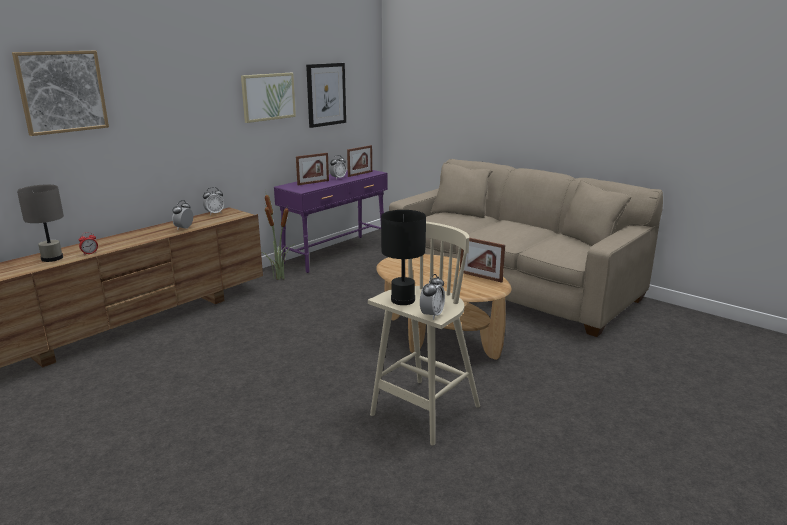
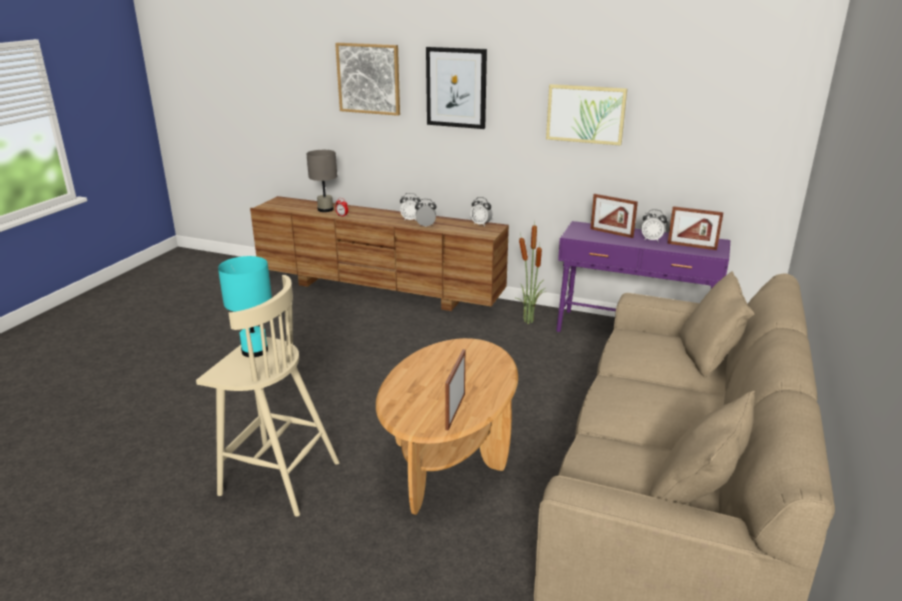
camera: 70 degrees right, 5 degrees up
picture [306,63,346,128] -> picture moved to [426,47,487,129]
black table lamp [381,210,426,305] -> turquoise table lamp [218,256,272,357]
alarm clock [420,274,445,320] -> alarm clock moved to [400,193,421,221]

